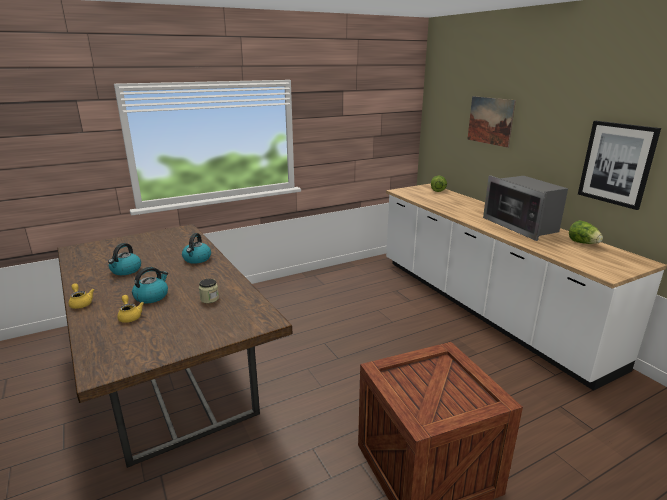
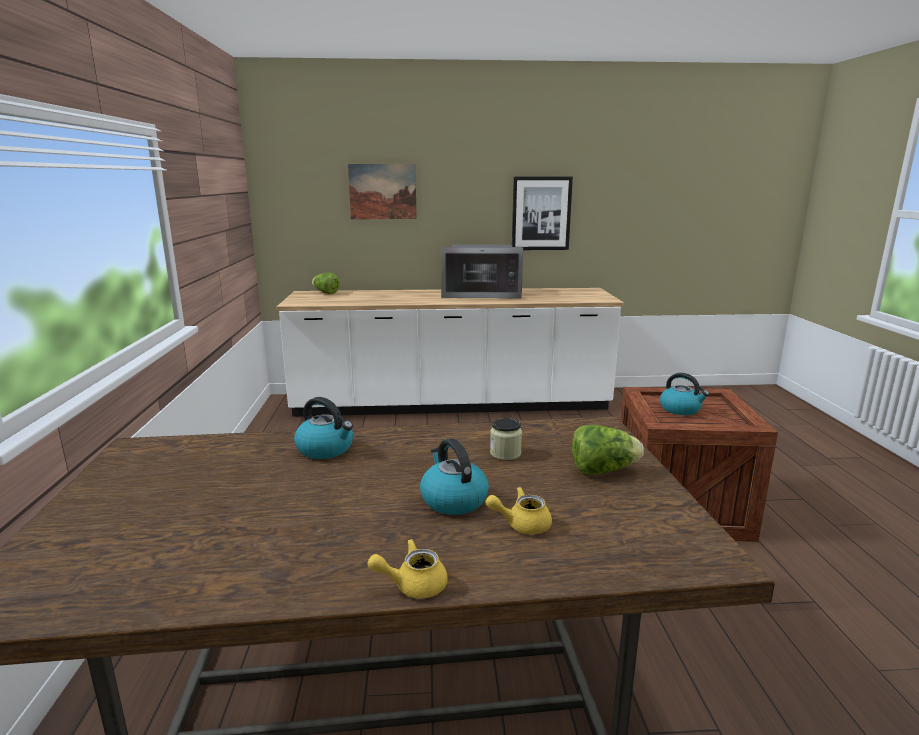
camera: 65 degrees left, 5 degrees down
kettle [108,243,141,275] -> kettle moved to [660,373,709,415]
lettuce [569,220,603,244] -> lettuce moved to [572,425,644,475]

